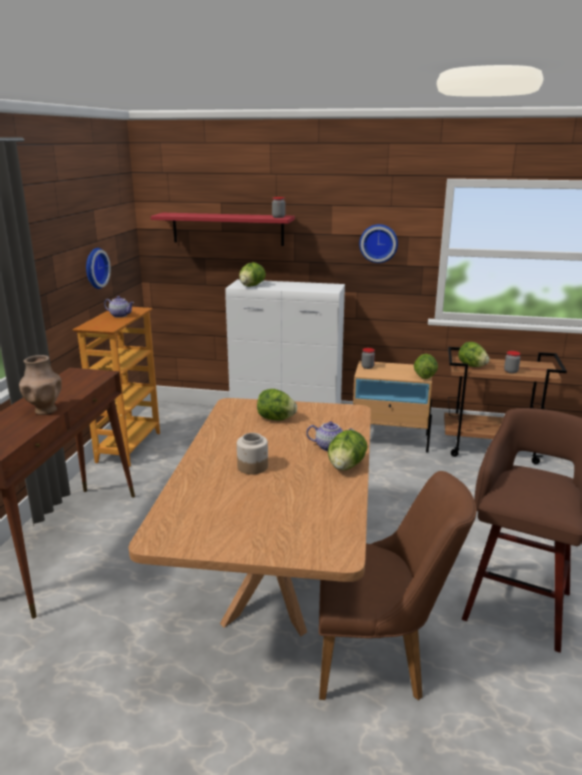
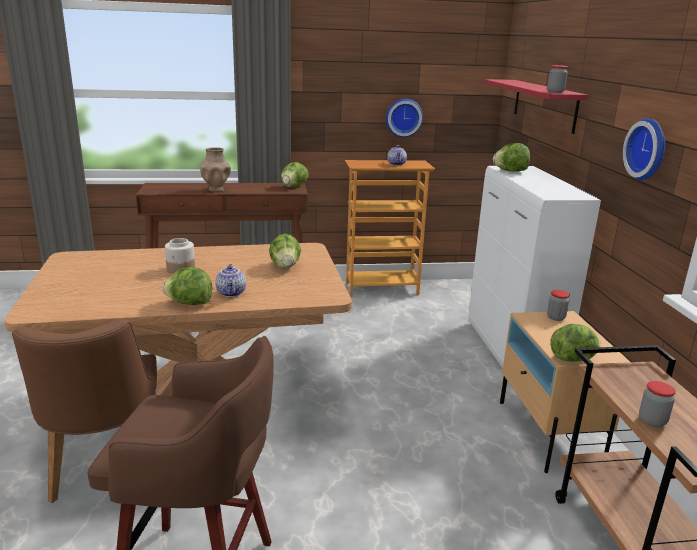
camera: 70 degrees right, 0 degrees up
lettuce [458,342,490,367] -> lettuce moved to [281,162,309,188]

